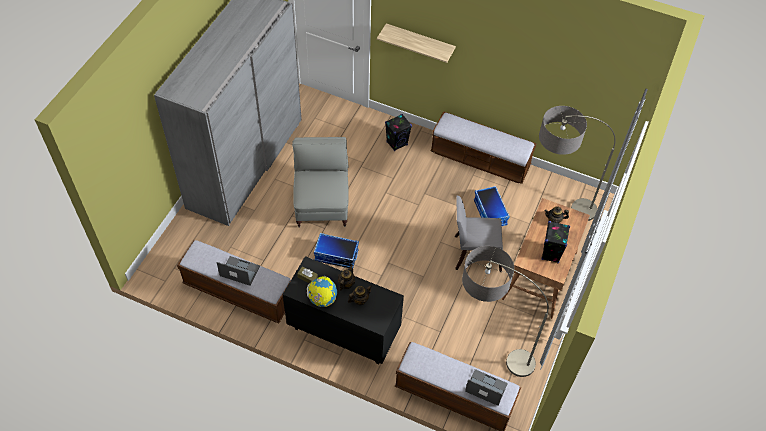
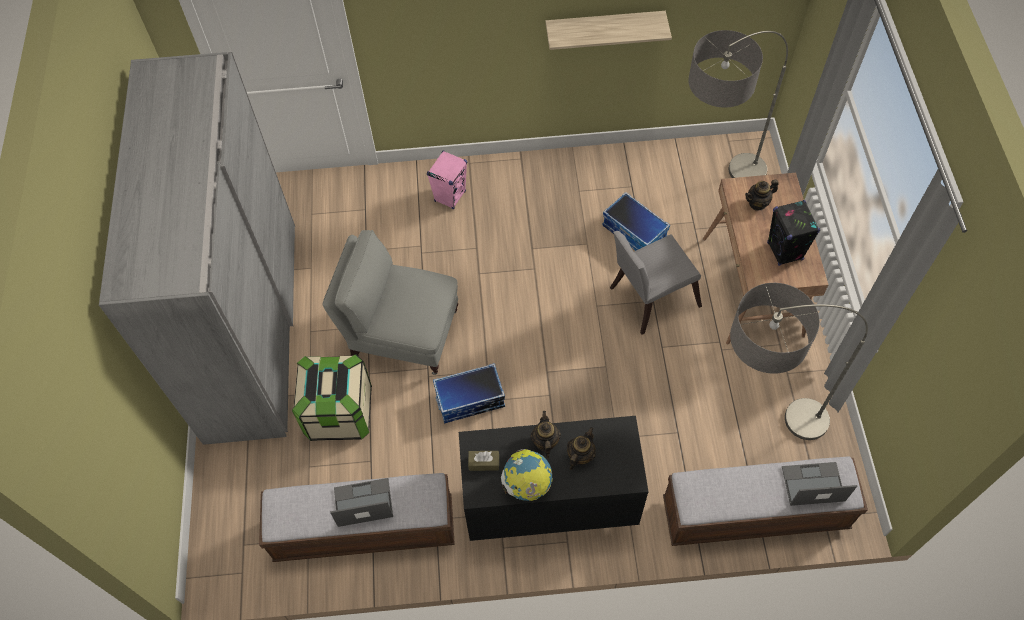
camera: 25 degrees left, 5 degrees up
grey armchair [292,137,349,228] -> grey armchair turned 45 degrees counterclockwise [323,230,458,375]
shelf [377,23,456,63] -> shelf moved to [545,11,672,50]
black speaker [385,114,412,151] -> pink speaker [427,151,467,209]
bench [431,111,536,184] -> none
none -> storage box [292,354,372,441]

